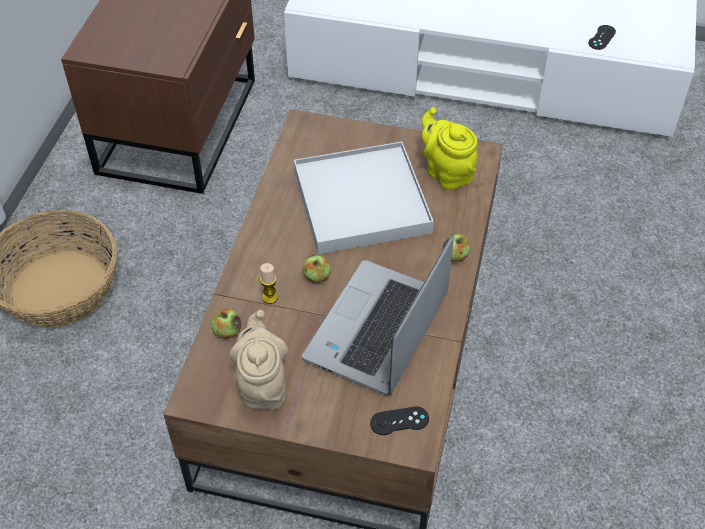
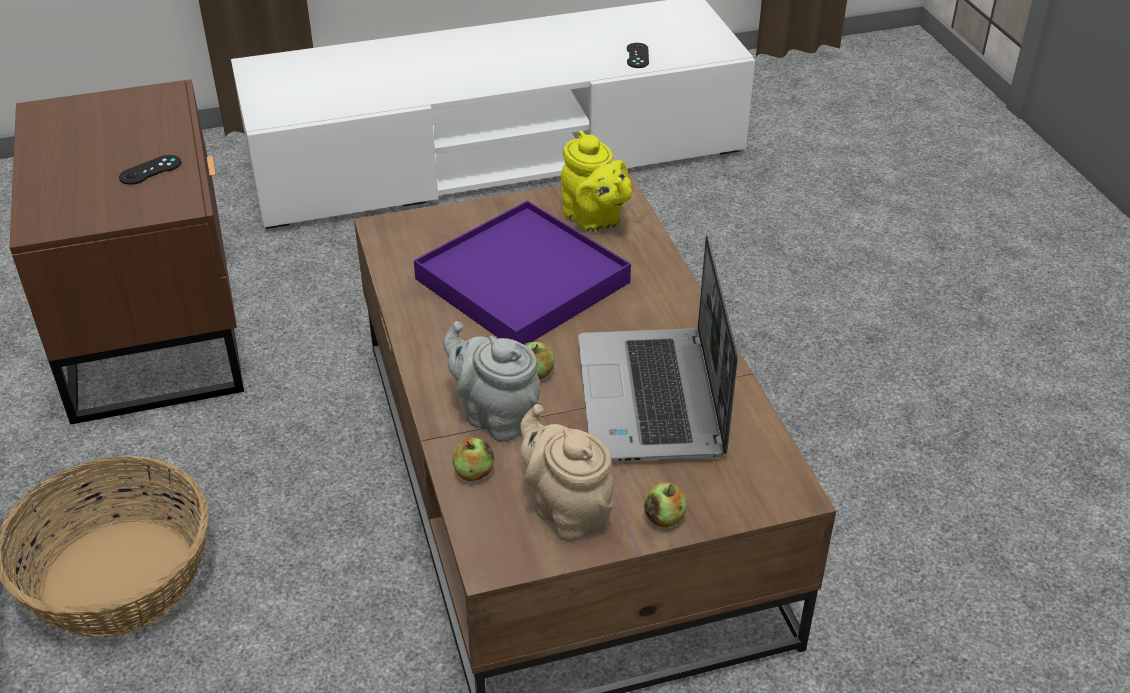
camera: 30 degrees left, 10 degrees down
candle [260,263,278,304] -> grey teapot [443,321,541,442]
white tray [294,142,434,255] -> purple tray [414,201,631,344]
black game controller [370,406,429,435] -> black game controller moved to [119,155,181,185]
yellow teapot [422,107,478,190] -> yellow teapot turned 150 degrees counterclockwise [561,130,632,232]
apple [443,234,470,262] -> apple moved to [644,482,687,527]

